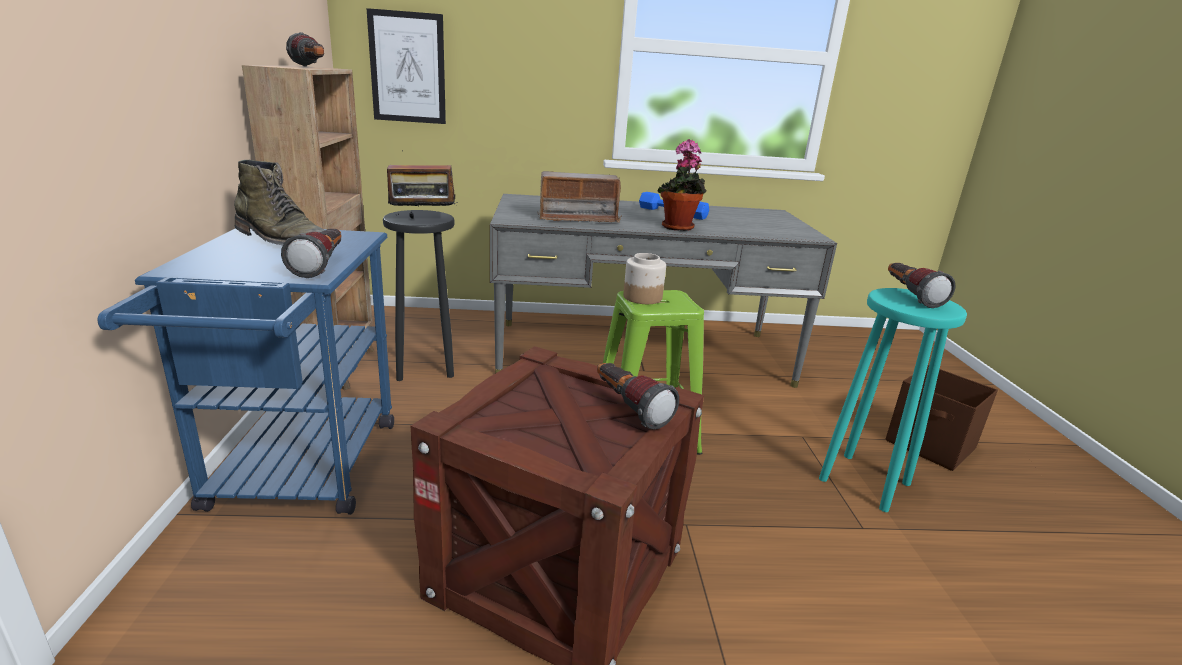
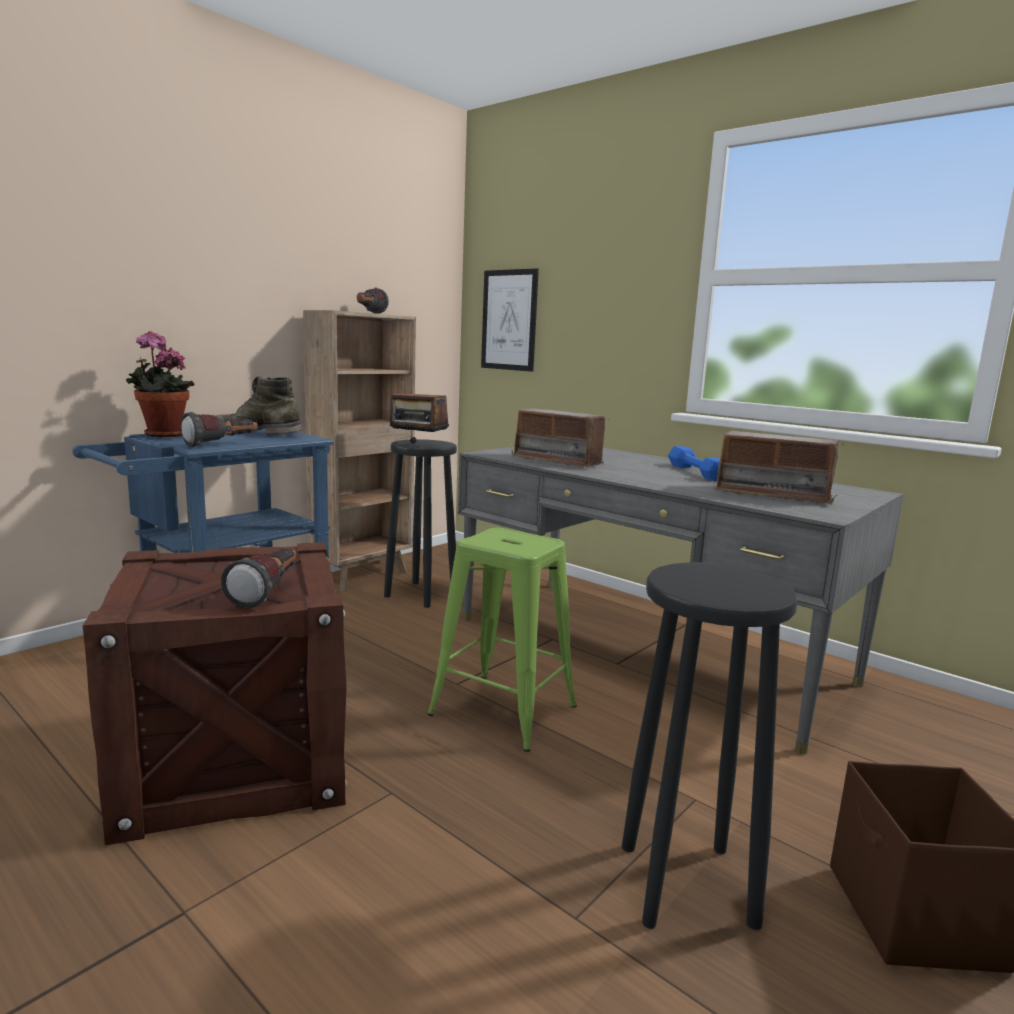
camera: 45 degrees right, 10 degrees down
green boot [234,160,325,245] -> green boot turned 120 degrees clockwise [216,376,302,436]
jar [623,253,666,304] -> none
potted plant [658,139,707,231] -> potted plant moved to [126,331,195,437]
turquoise stool [819,288,967,512] -> black stool [622,562,797,930]
flashlight [888,263,956,308] -> none
none -> radio [712,430,844,505]

